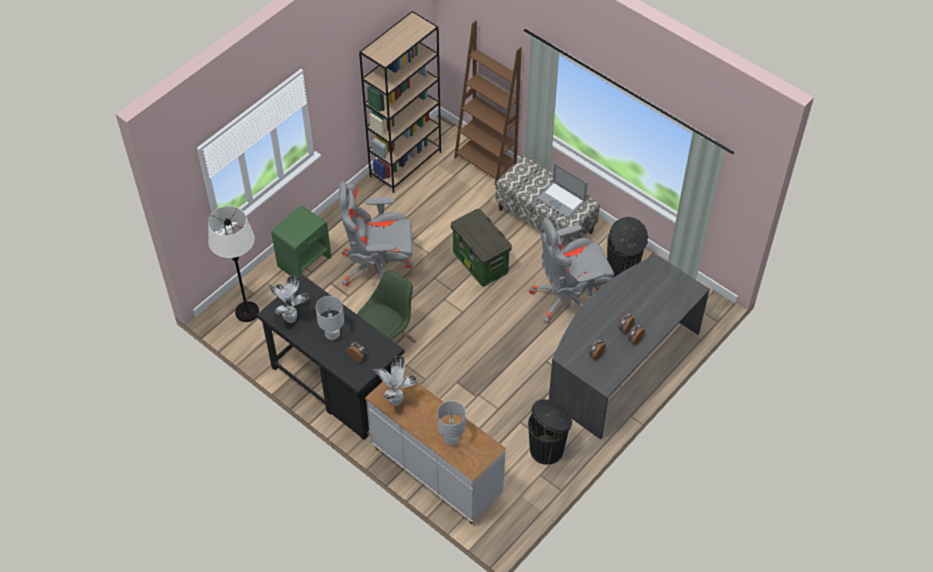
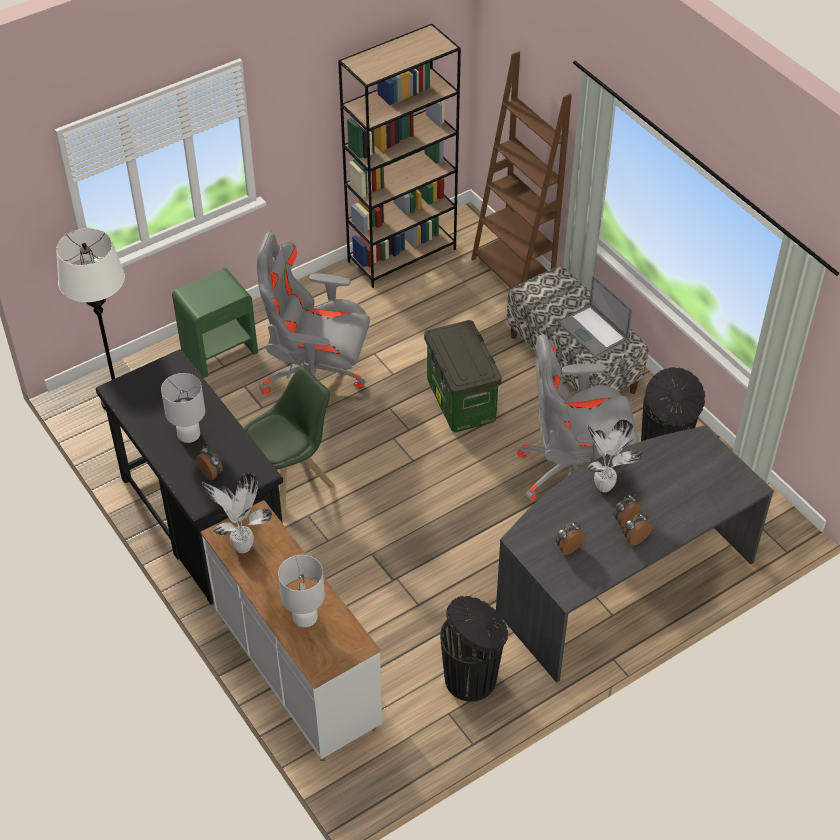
camera: 15 degrees right, 5 degrees down
potted plant [268,276,309,323] -> potted plant moved to [587,419,643,492]

